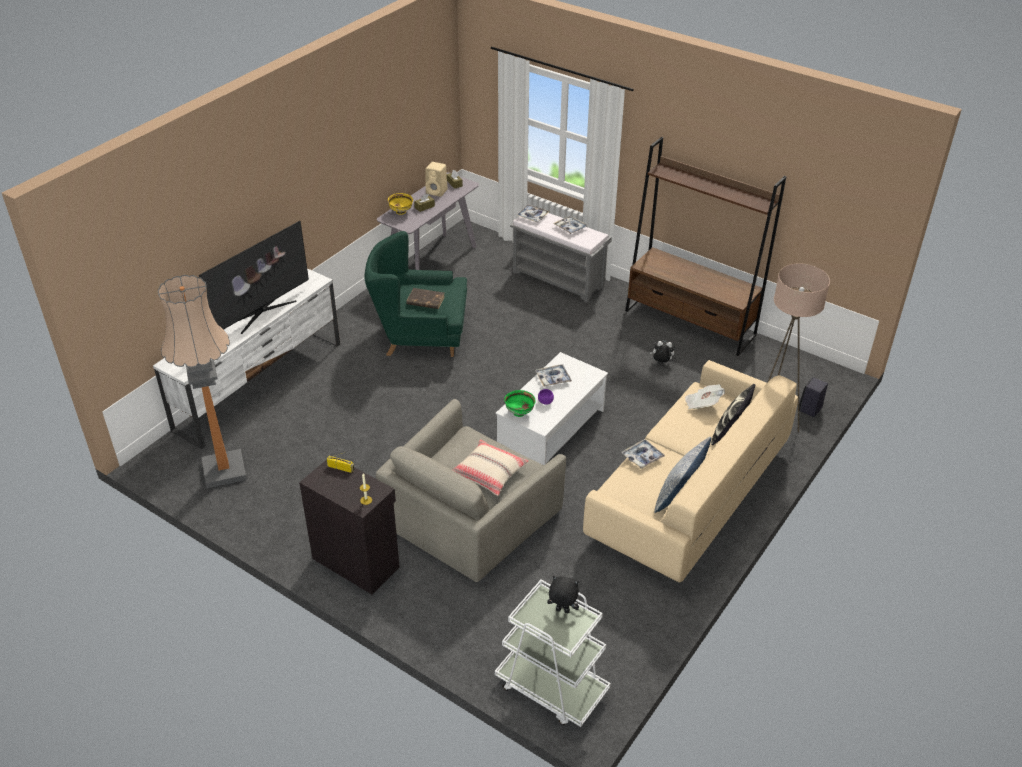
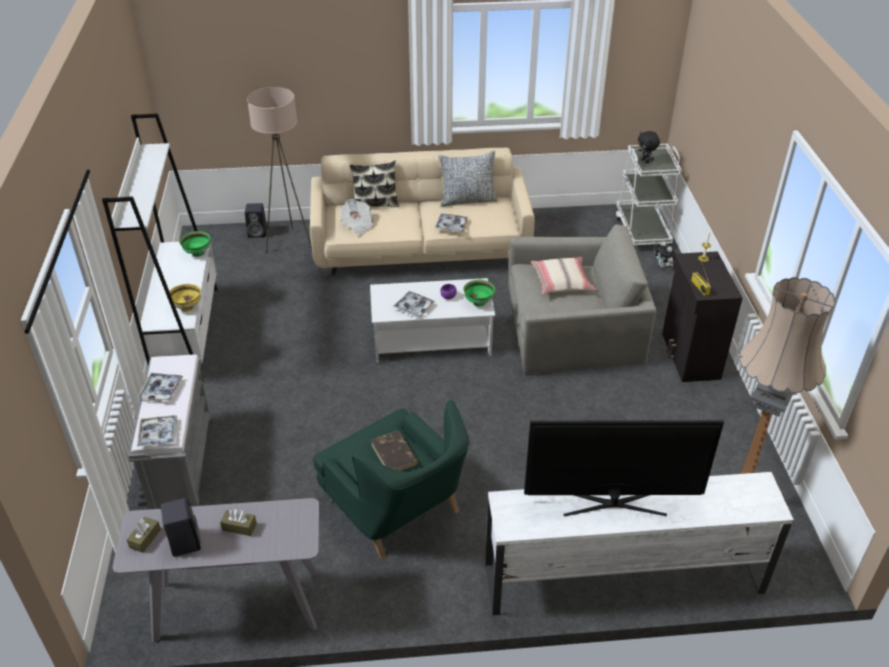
camera: 130 degrees left, 0 degrees up
yellow bowl [388,193,413,215] -> yellow bowl moved to [169,284,201,312]
beige speaker [425,162,448,197] -> black speaker [161,498,201,557]
brown bookcase [626,137,786,356] -> white bookcase [102,113,217,382]
plush toy [650,340,675,363] -> plush toy moved to [654,241,675,268]
none -> green bowl [179,231,210,257]

